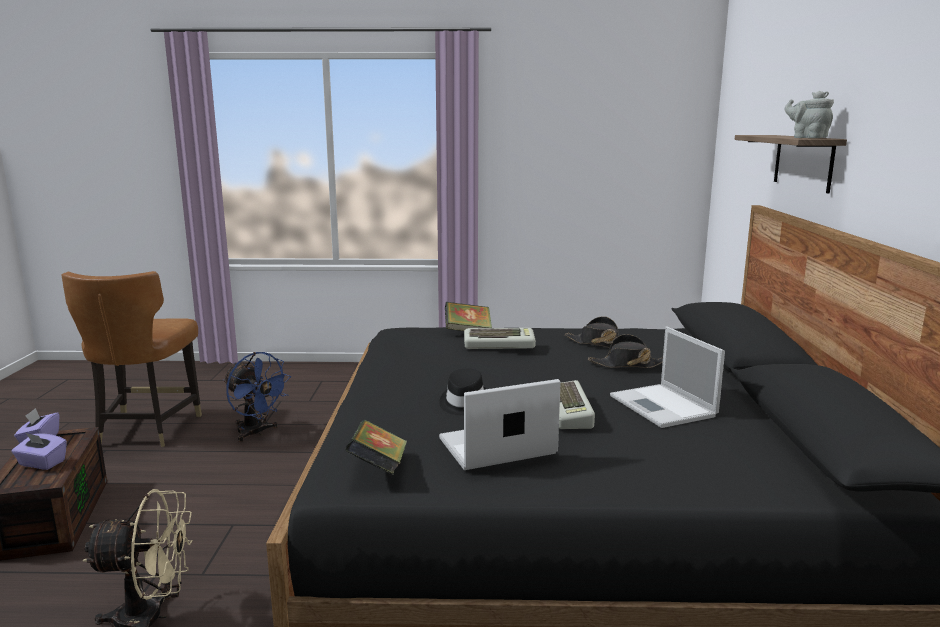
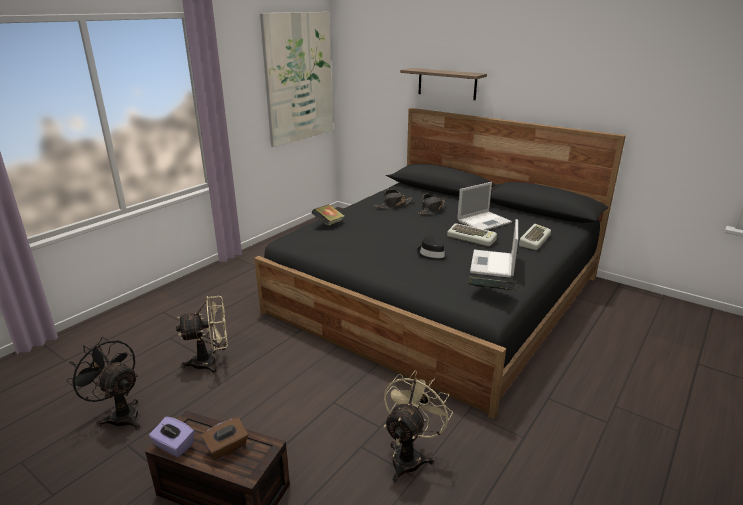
camera: 55 degrees left, 10 degrees up
purple tissue box [11,433,67,470] -> brown tissue box [201,418,248,460]
brown chair [62,271,202,447] -> black fan [67,337,140,429]
blue fan [223,352,291,442] -> beige fan [176,296,228,373]
keyboard [464,328,536,349] -> keyboard moved to [519,224,551,250]
laptop [610,326,725,428] -> laptop turned 45 degrees counterclockwise [457,182,512,230]
grey teapot [784,91,834,138] -> none
none -> picture [260,12,333,147]

